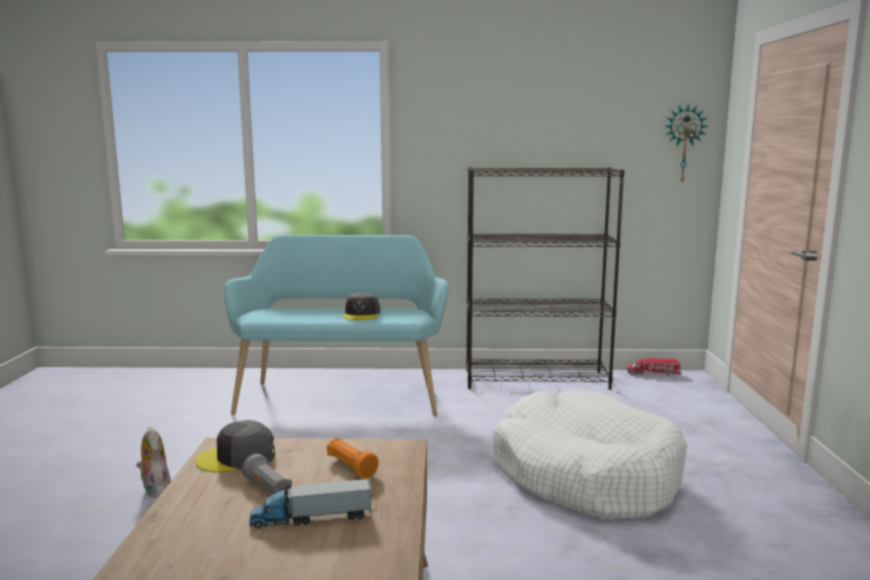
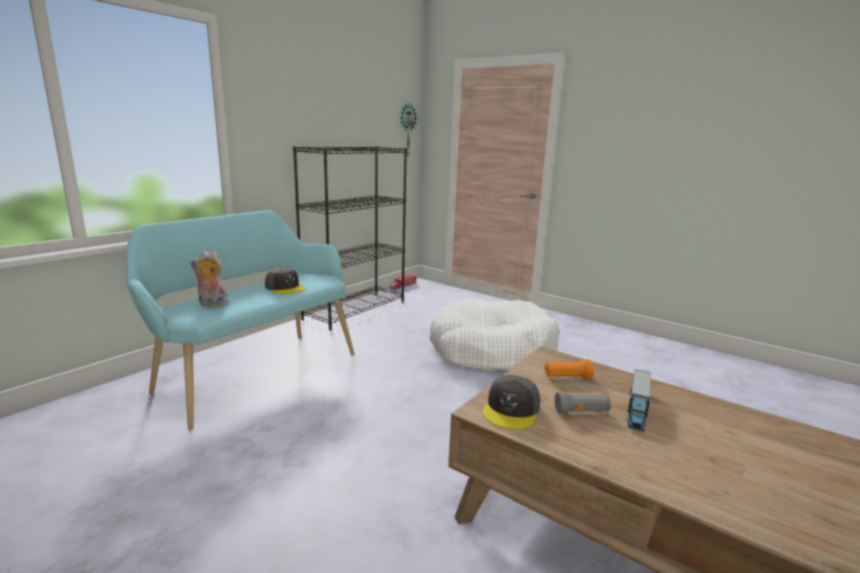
camera: 55 degrees left, 5 degrees up
plush toy [136,427,171,497] -> plush toy moved to [191,251,229,307]

